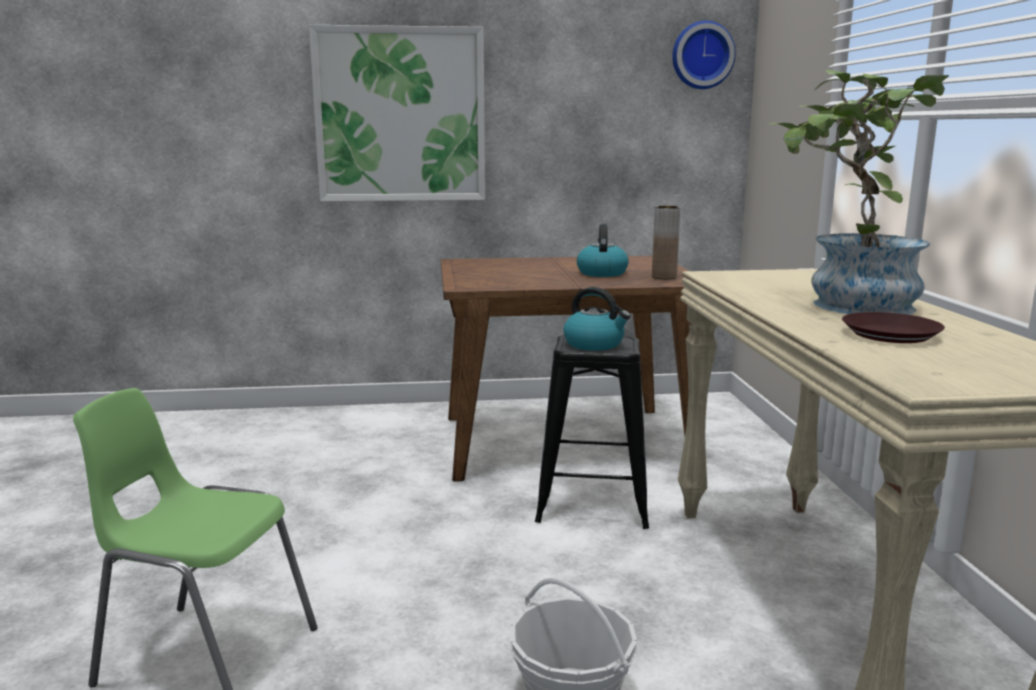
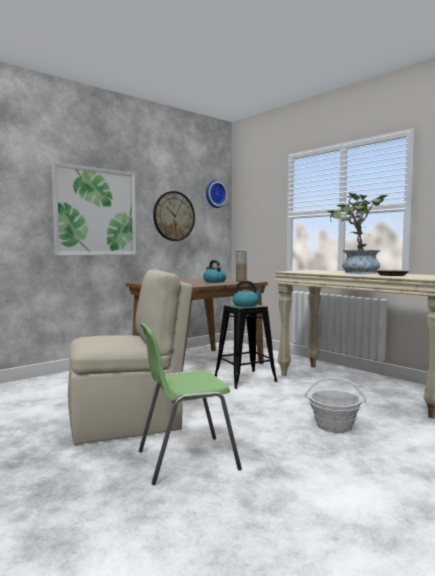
camera: 35 degrees left, 10 degrees down
none -> beige chair [68,269,193,445]
none -> wall clock [153,191,195,241]

